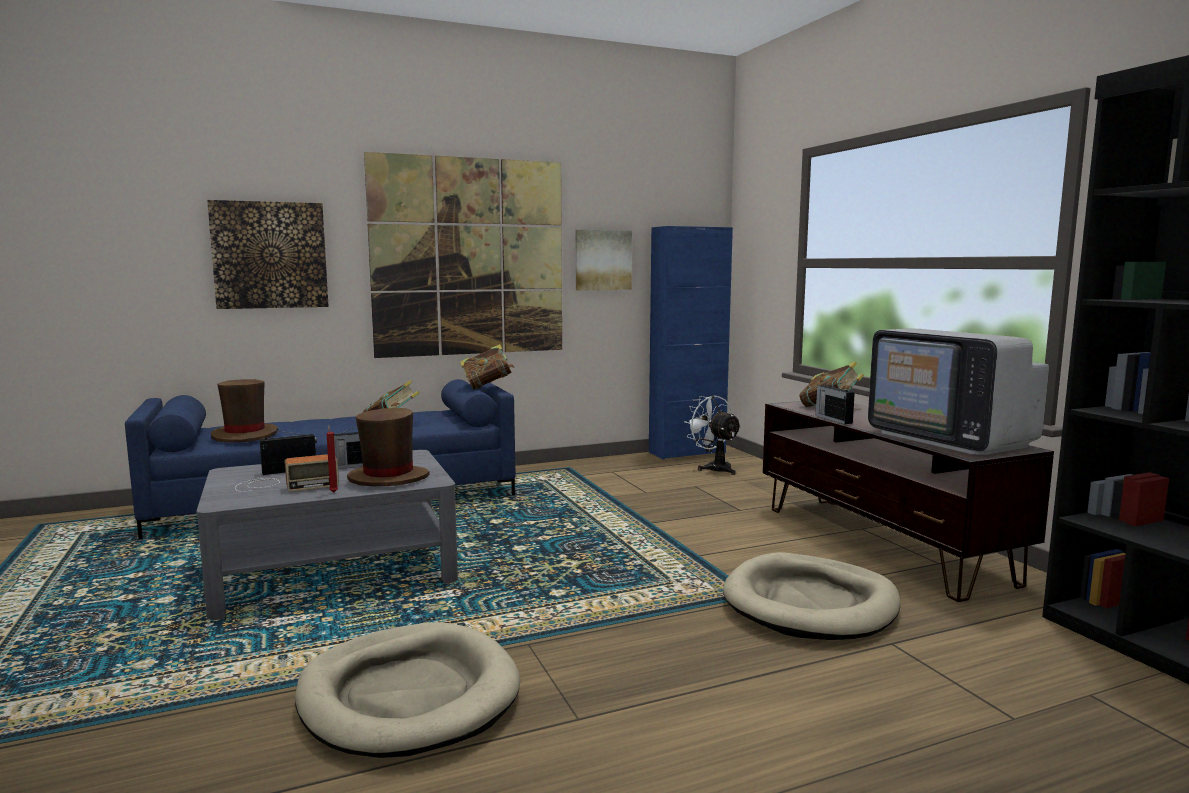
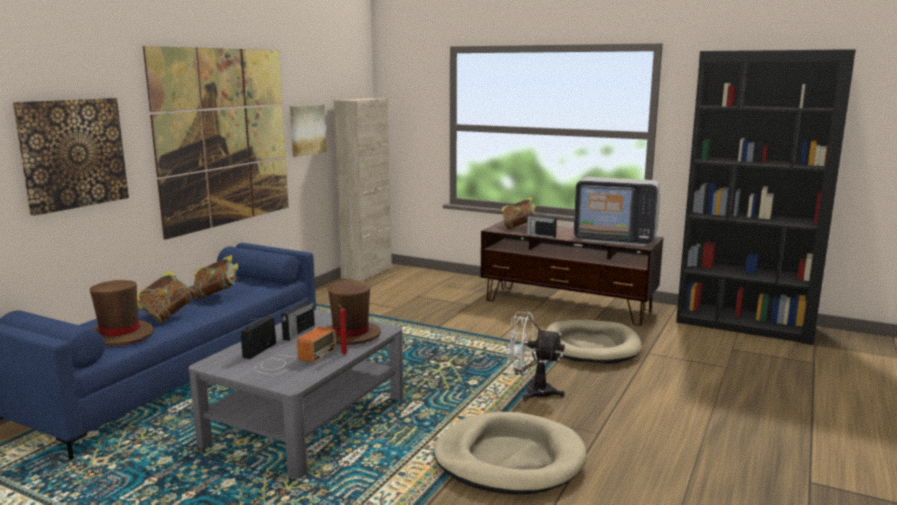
camera: 40 degrees left, 5 degrees up
book [460,344,515,390] -> book moved to [137,271,196,323]
blue cabinet [649,226,733,460] -> beige cabinet [334,98,392,281]
white fan [684,396,742,475] -> white fan moved to [506,312,565,401]

